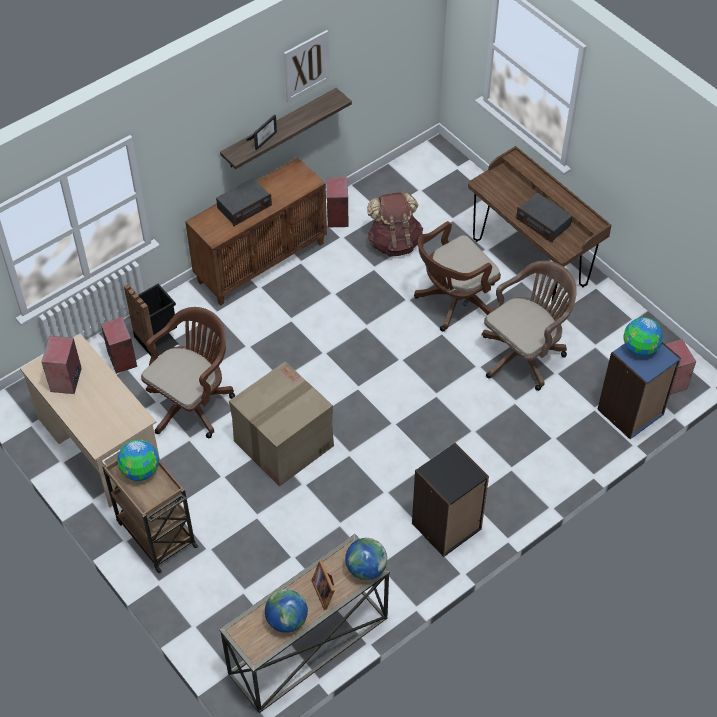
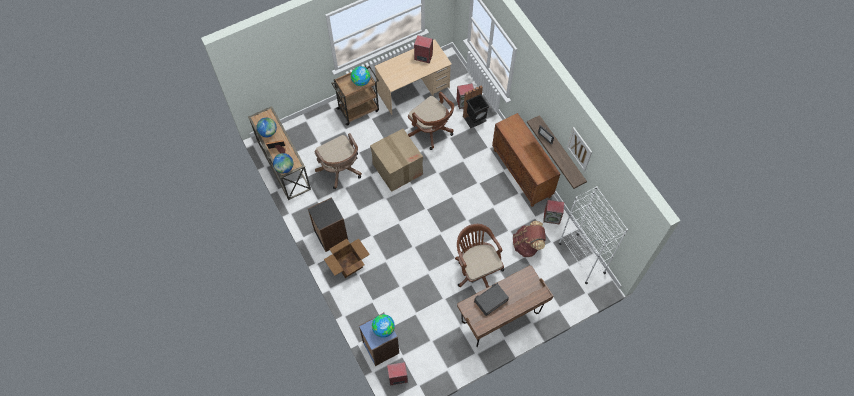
camera: 100 degrees right, 10 degrees up
radio [216,178,272,227] -> none
brown office chair [482,261,577,391] -> brown office chair moved to [315,133,362,189]
none -> cardboard box [324,239,370,278]
none -> white bookcase [559,186,628,284]

